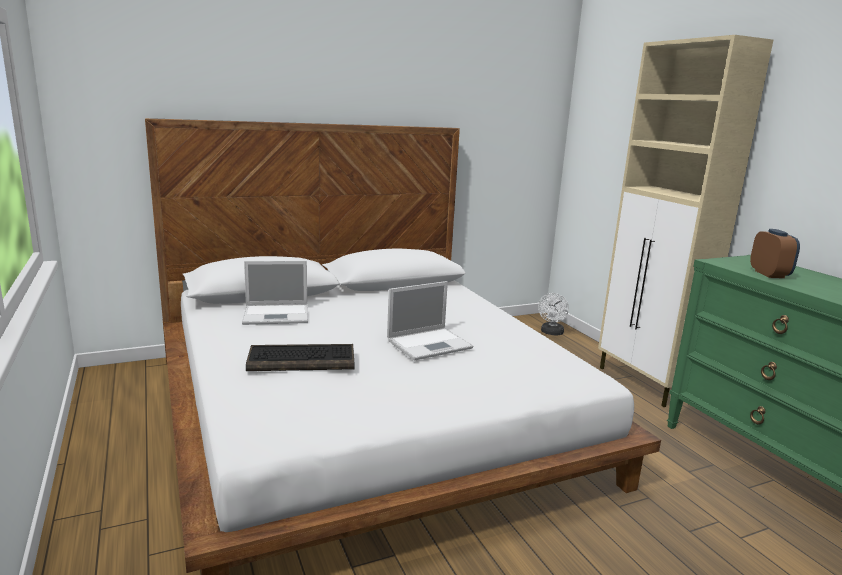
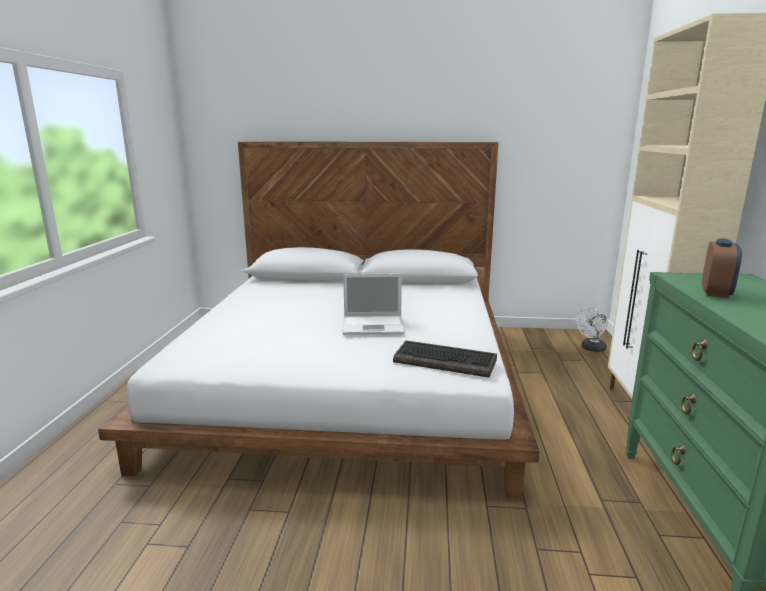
camera: 30 degrees right, 0 degrees up
laptop [242,261,308,325] -> none
keyboard [246,344,354,371] -> keyboard moved to [393,340,497,378]

